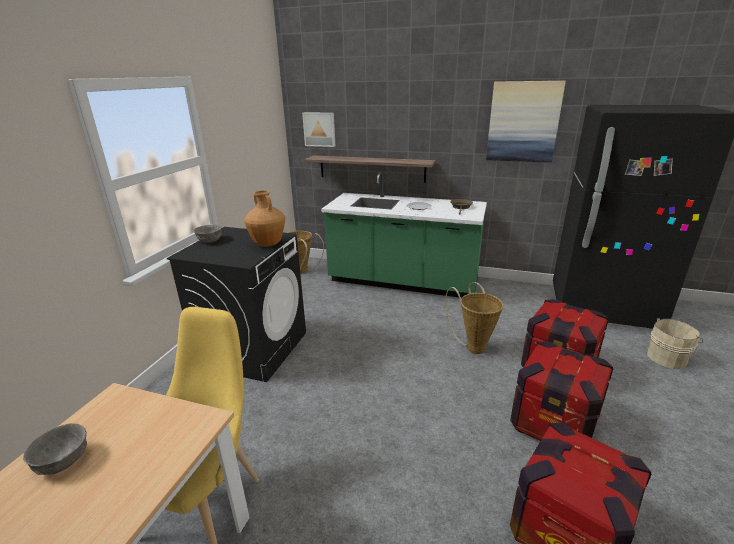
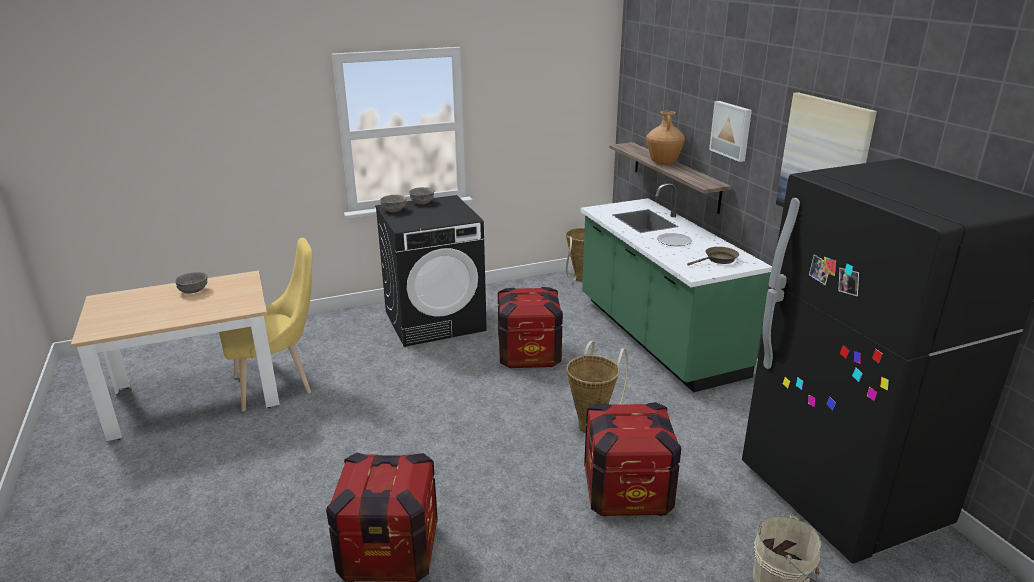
camera: 50 degrees right, 0 degrees up
brown vase [244,190,285,247] -> brown vase moved to [646,111,685,165]
picture [302,113,335,147] -> picture moved to [709,101,752,162]
crate [510,341,613,441] -> crate moved to [498,287,563,368]
none -> grey bowl [380,195,407,212]

